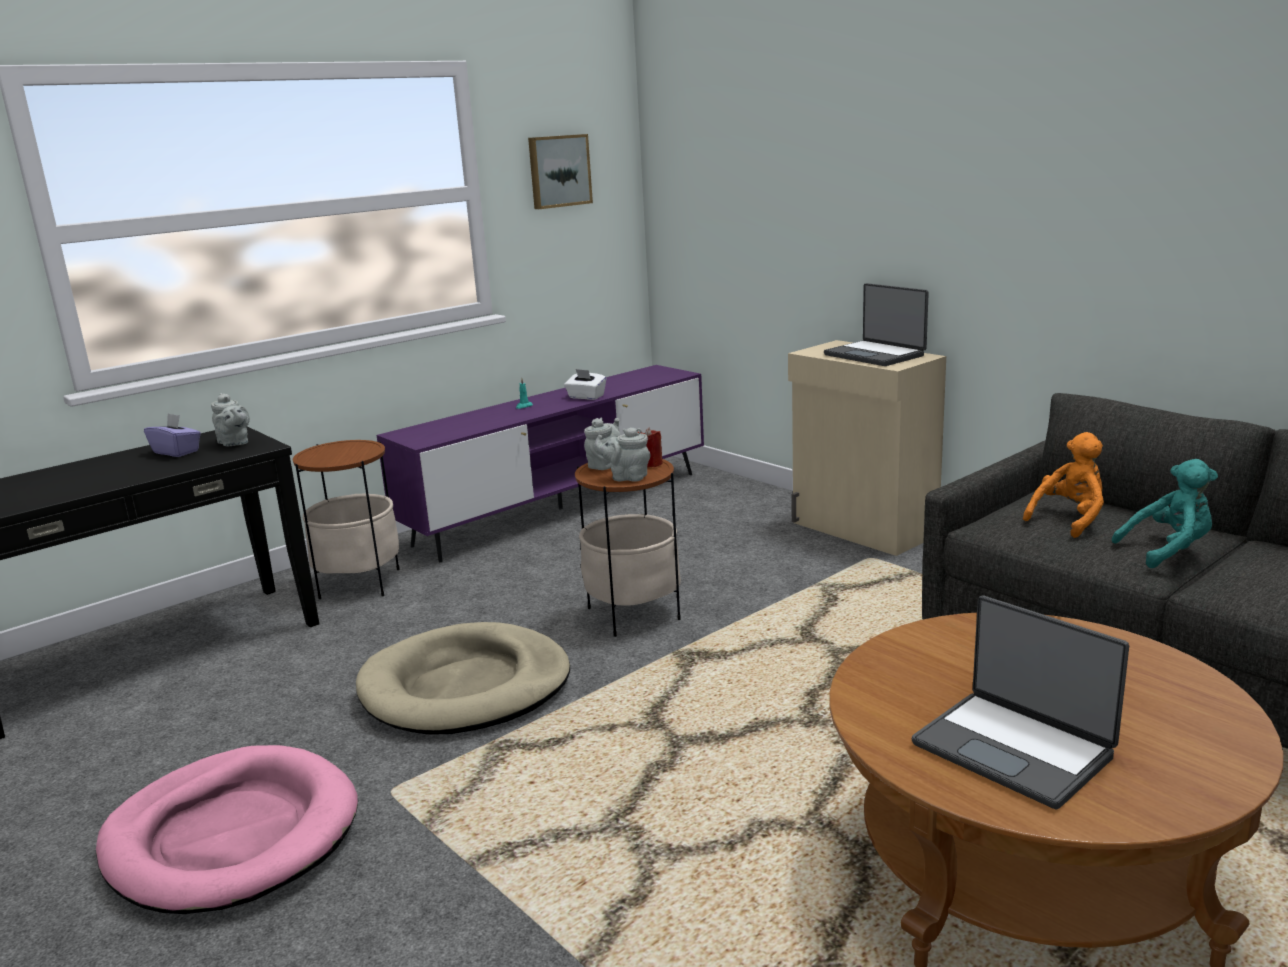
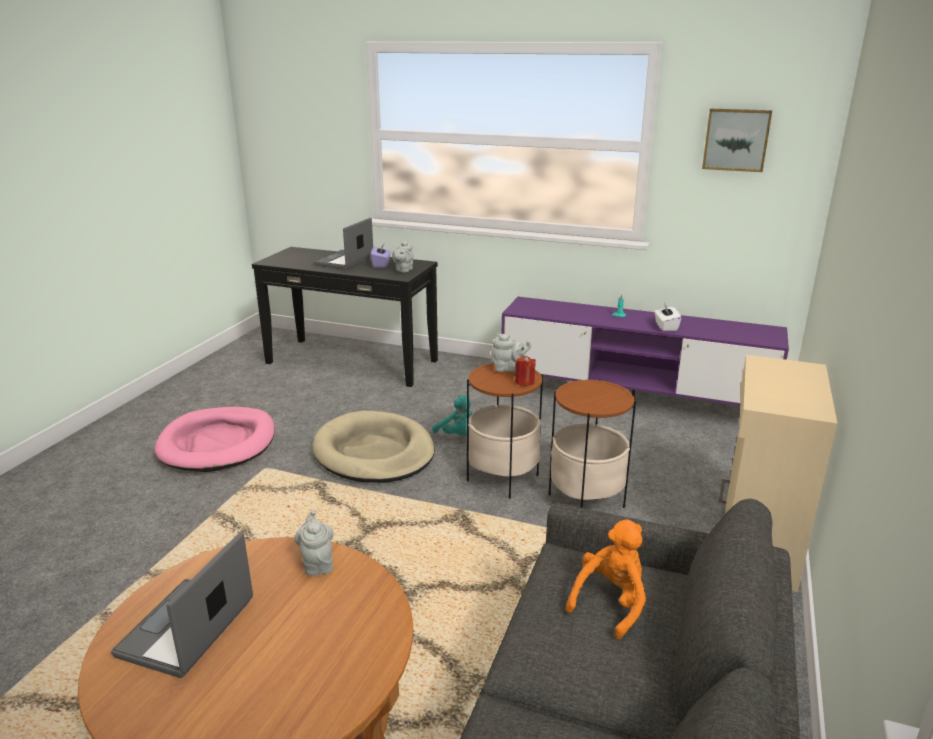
camera: 60 degrees right, 5 degrees up
side table [293,440,400,599] -> side table moved to [548,379,636,508]
grey teapot [594,427,651,482] -> grey teapot moved to [295,510,334,576]
laptop [824,283,929,366] -> laptop moved to [314,218,373,269]
orange plush toy [1023,432,1104,538] -> orange plush toy turned 75 degrees counterclockwise [566,519,646,639]
turquoise plush toy [1112,459,1218,568] -> turquoise plush toy moved to [433,395,472,435]

